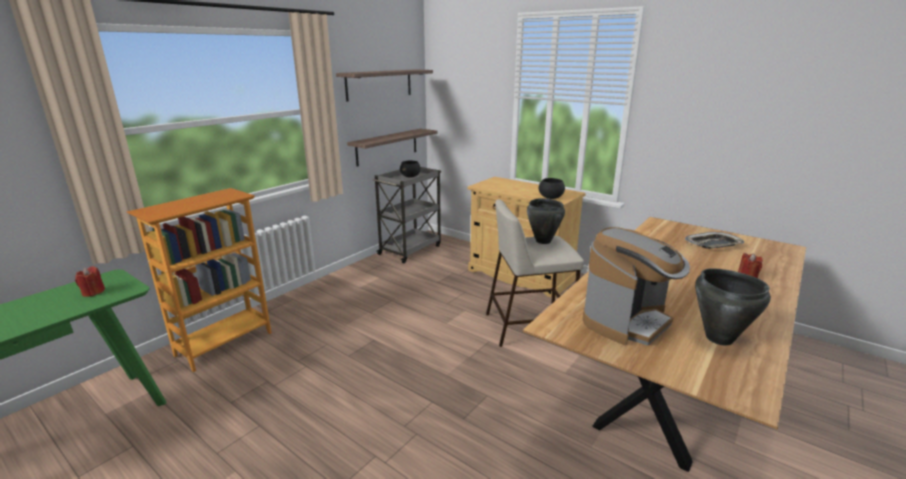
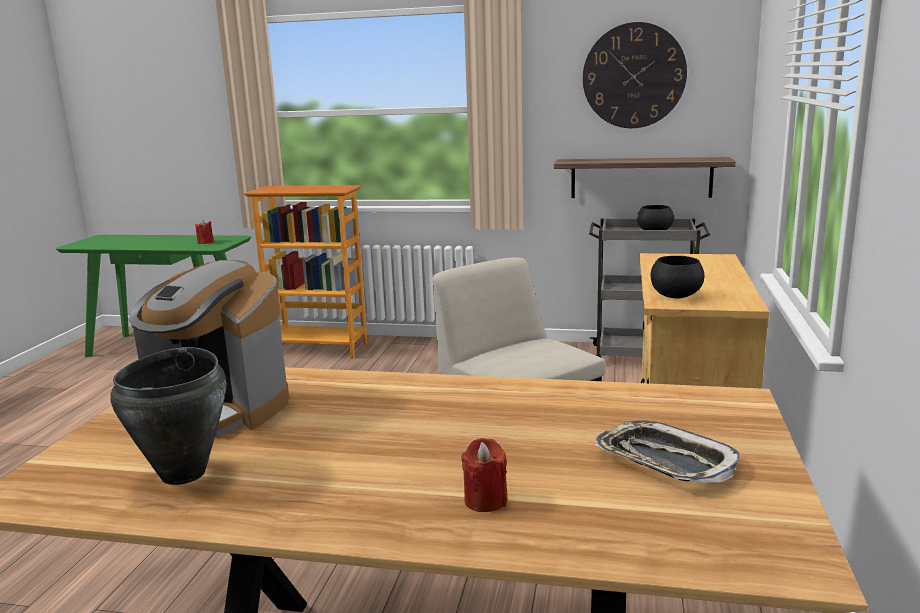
camera: 65 degrees right, 5 degrees down
shelf [336,69,433,101] -> wall clock [583,22,687,128]
black cooking pot [527,198,565,244] -> none

